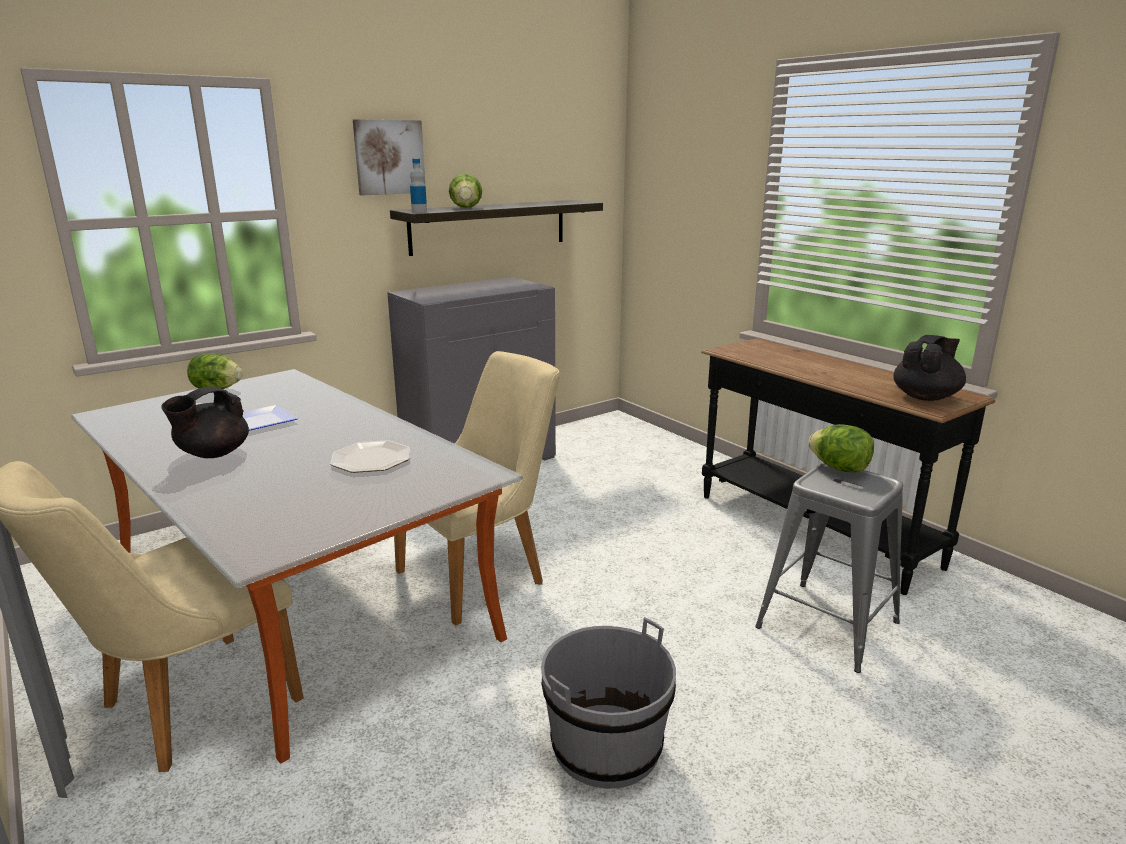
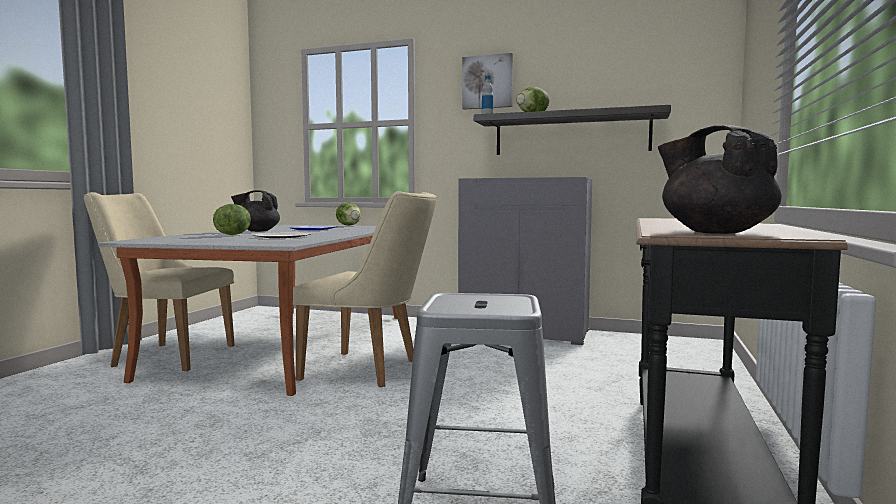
camera: 55 degrees right, 15 degrees down
grey bucket [541,617,676,789] -> none
lettuce [808,424,874,473] -> lettuce moved to [213,204,251,235]
black teapot [893,335,966,401] -> black teapot turned 135 degrees counterclockwise [658,125,782,234]

